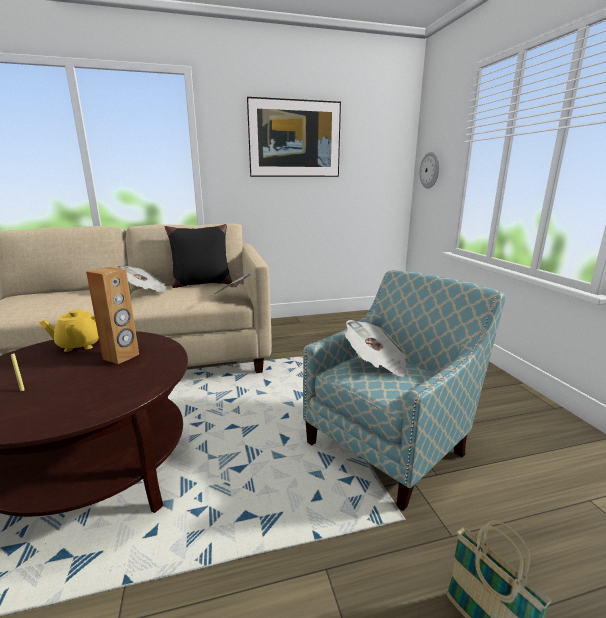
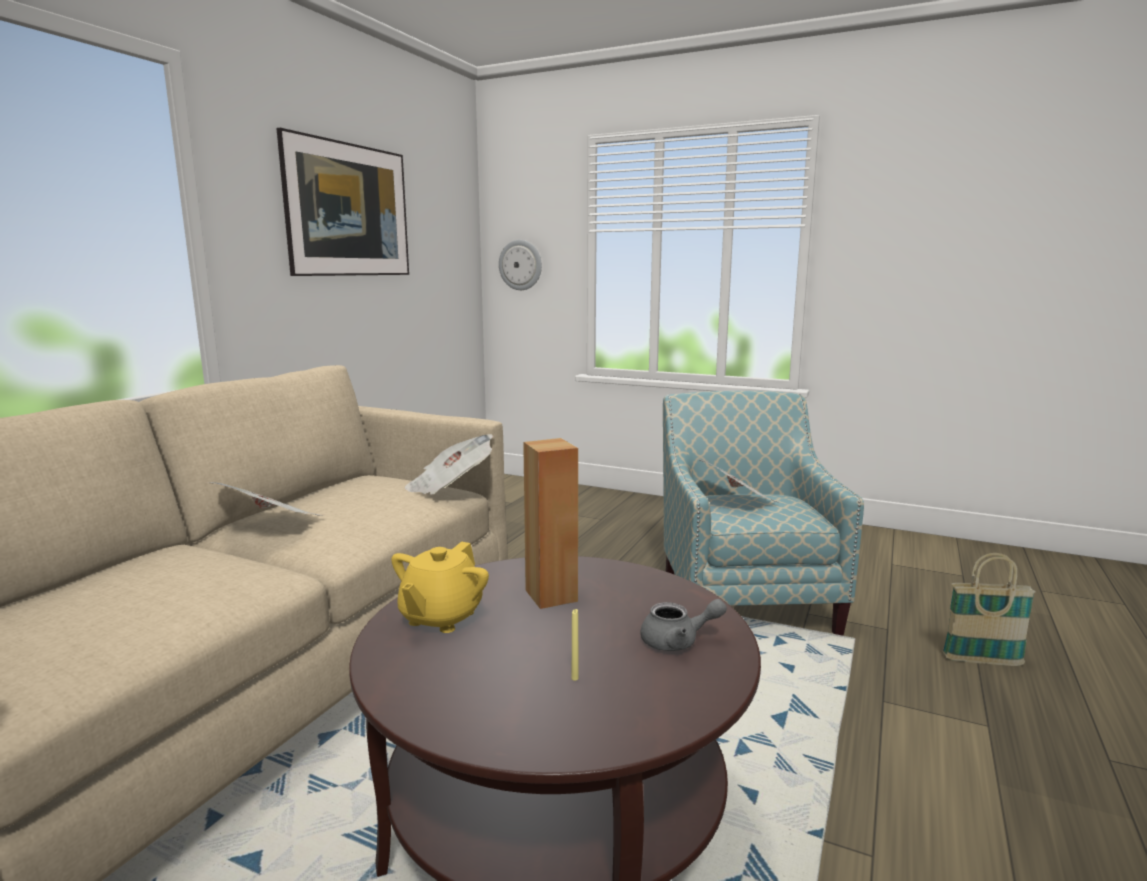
camera: 50 degrees left, 5 degrees down
black pillow [165,224,232,288] -> none
none -> grey teapot [640,599,727,651]

